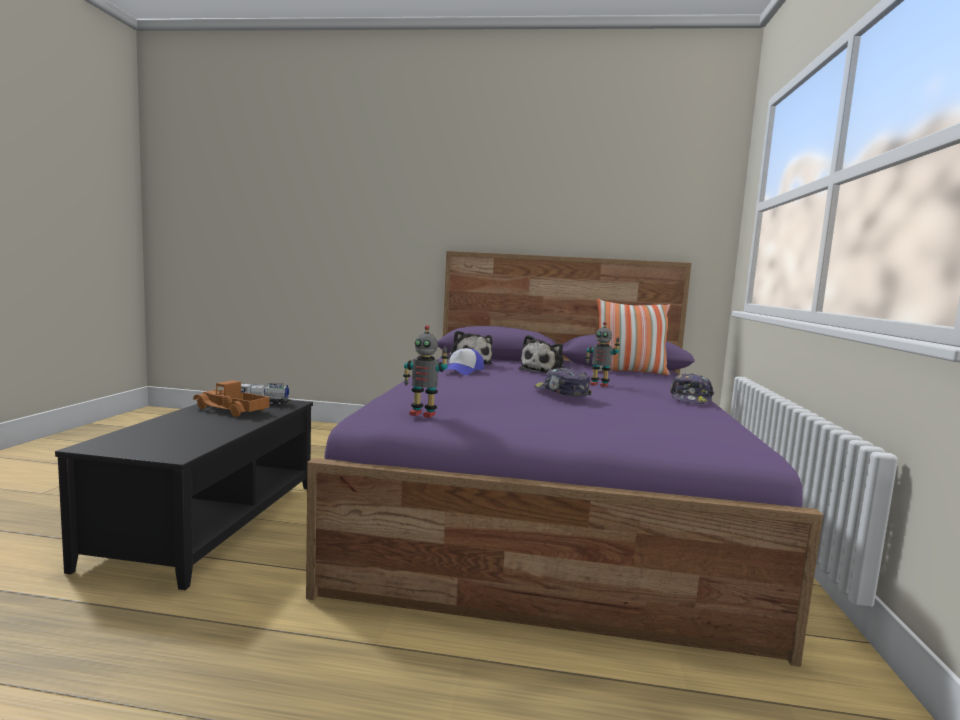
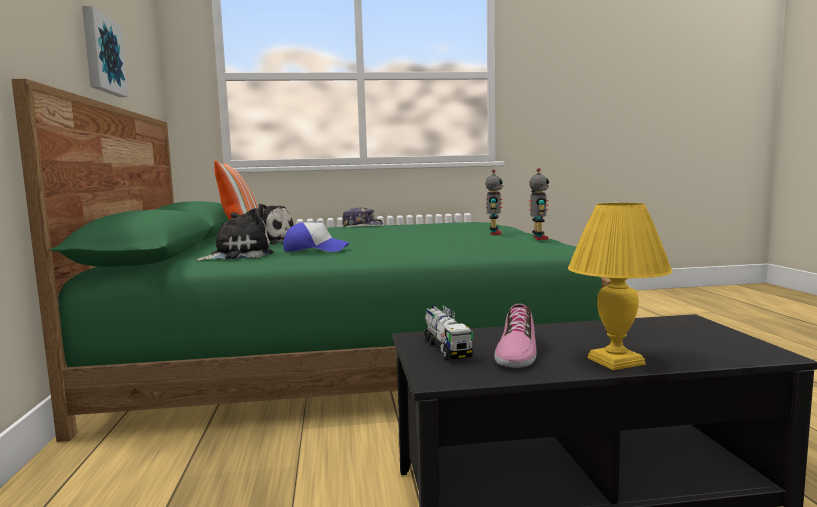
camera: 105 degrees left, 0 degrees up
toy truck [193,380,270,417] -> shoe [494,303,537,368]
purple bed [306,251,823,666] -> green bed [11,79,611,442]
cap [534,367,592,397] -> none
toy robot [585,322,620,387] -> toy robot moved to [485,169,503,235]
none -> picture [82,6,128,97]
none -> yellow table lamp [568,203,672,370]

